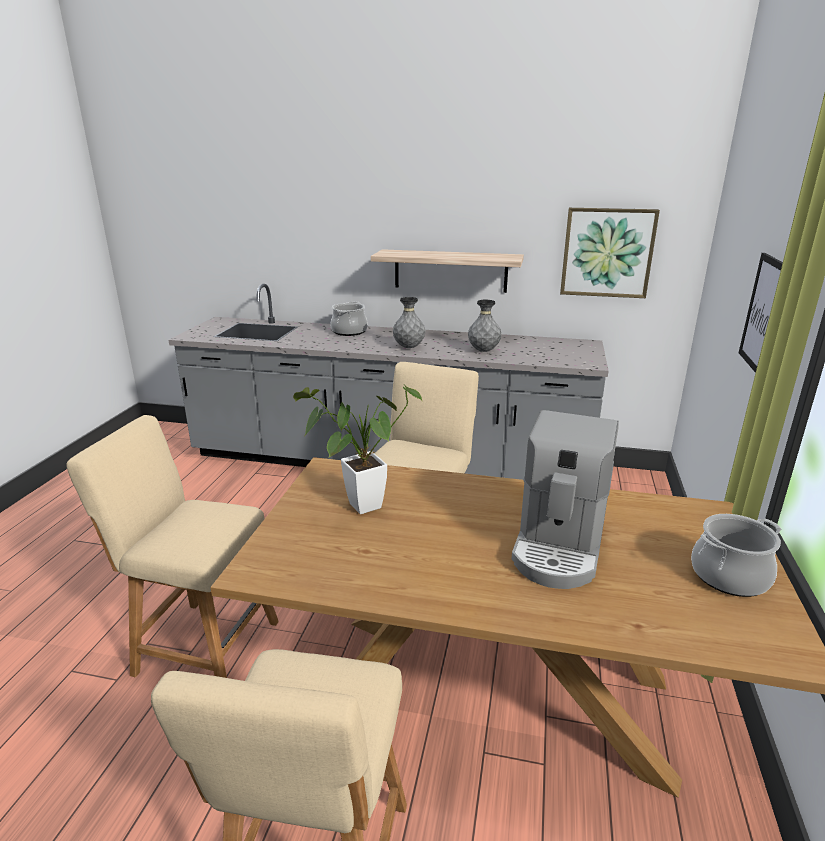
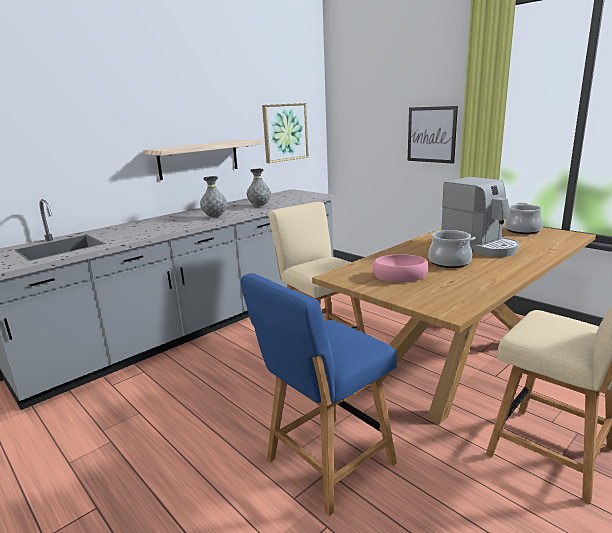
camera: 55 degrees left, 5 degrees down
beige chair [66,415,279,678] -> blue chair [241,273,397,516]
potted plant [293,384,423,514] -> pink bowl [373,254,428,282]
cooking pot [330,301,368,336] -> cooking pot moved to [428,230,475,268]

